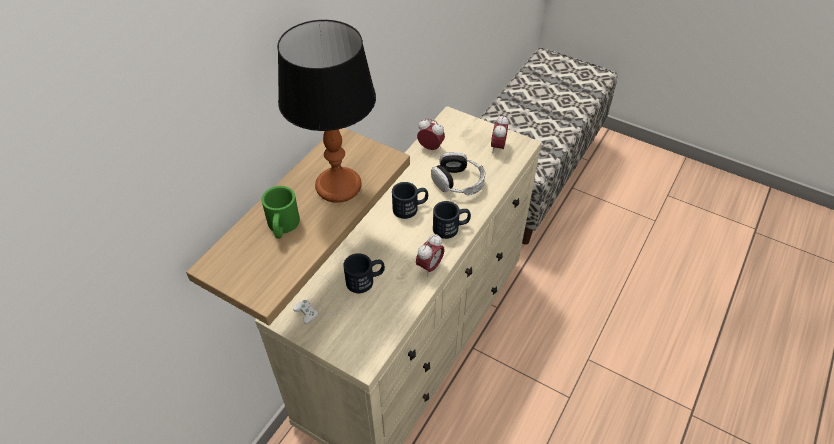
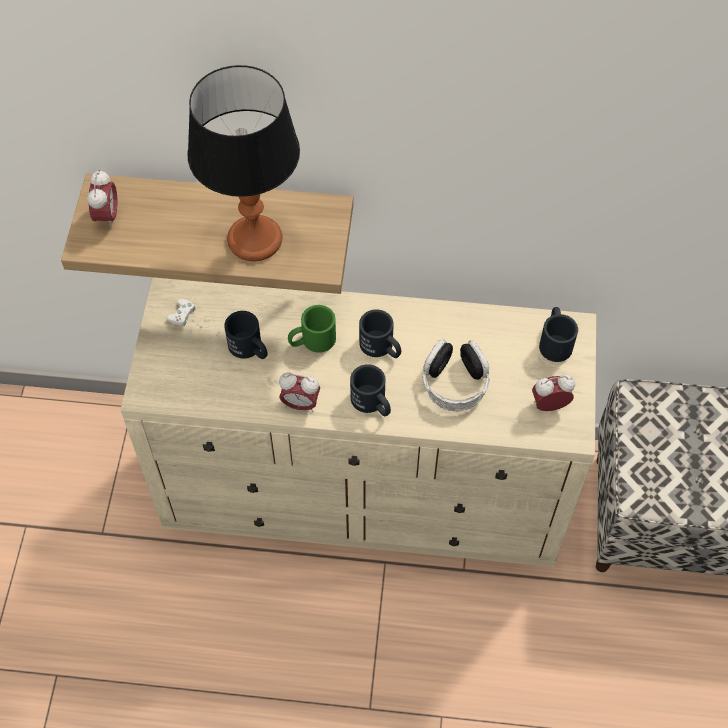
camera: 65 degrees right, 10 degrees up
green mug [261,186,300,239] -> green mug moved to [288,305,336,353]
alarm clock [417,118,445,150] -> alarm clock moved to [87,170,117,229]
none -> black mug [539,307,578,362]

